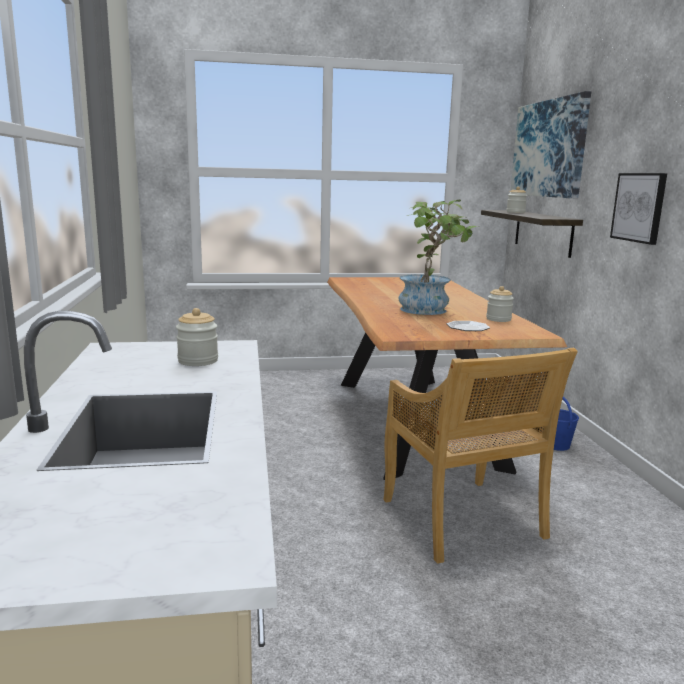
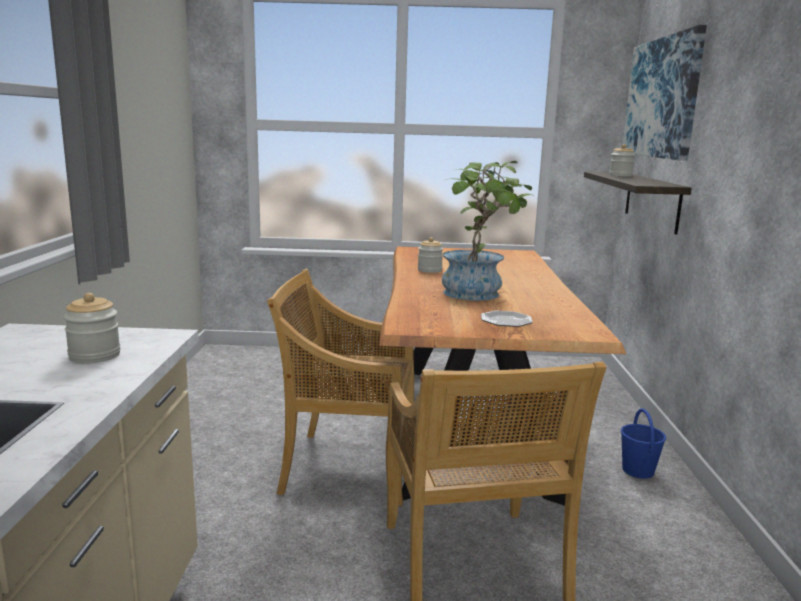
camera: 10 degrees right, 0 degrees up
jar [486,286,514,322] -> jar moved to [418,237,443,273]
picture [610,173,667,245] -> none
none -> beige chair [267,269,414,506]

